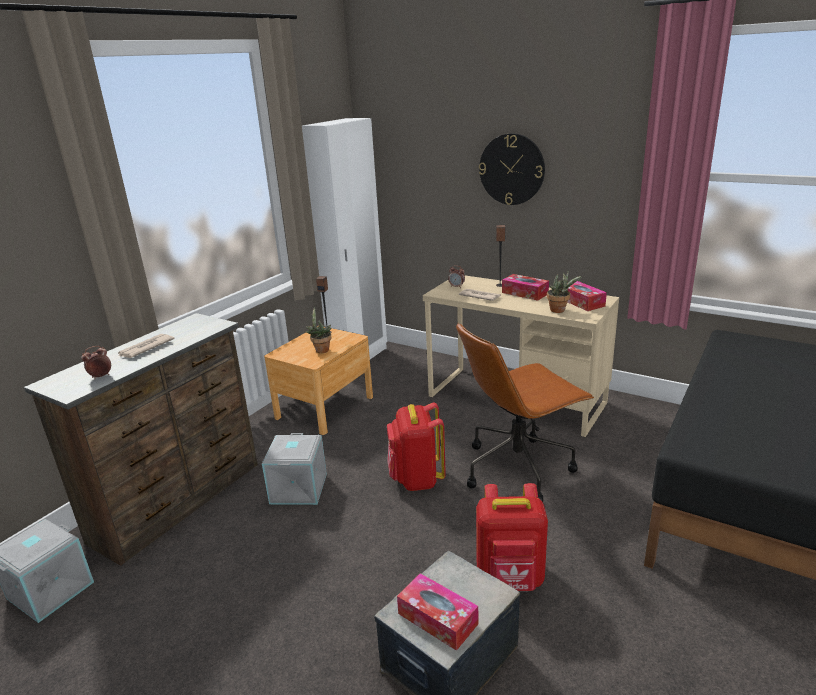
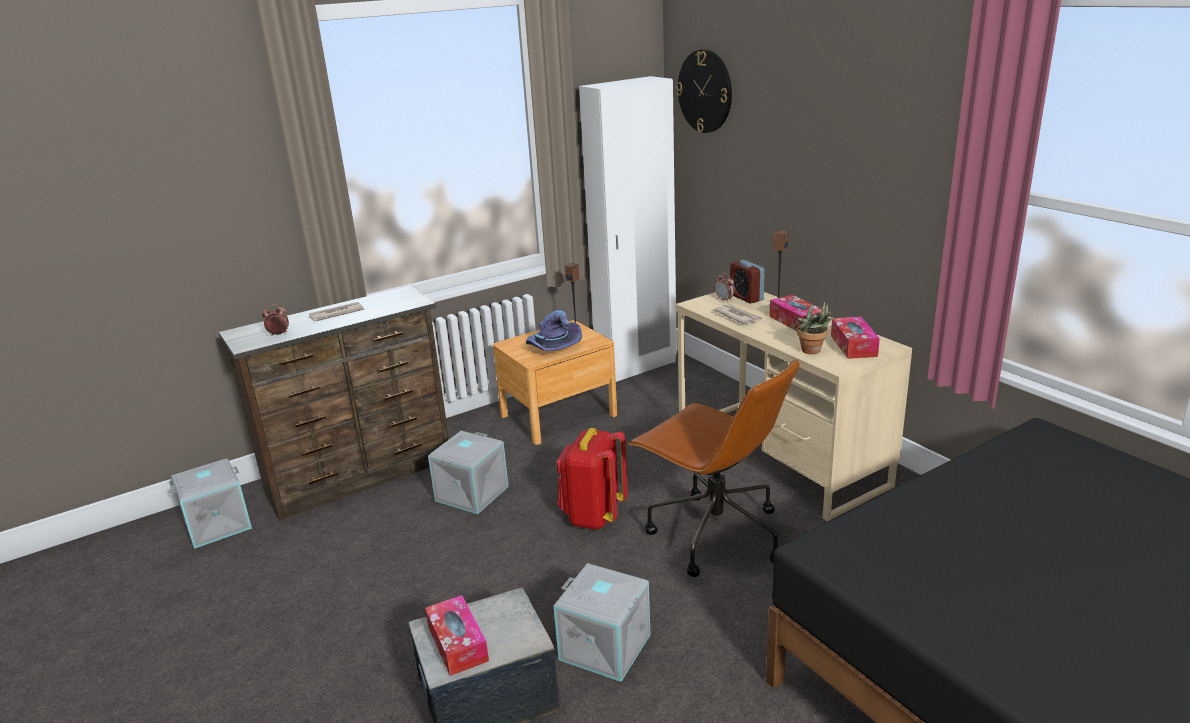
camera: 25 degrees right, 0 degrees up
potted plant [304,307,331,353] -> purple hat [526,310,582,351]
brown office chair [456,323,594,502] -> brown office chair turned 135 degrees counterclockwise [628,358,799,577]
red backpack [476,483,548,591] -> grey storage box [554,563,651,682]
wall clock [479,133,545,205] -> wall clock moved to [676,49,732,133]
none -> alarm clock [730,260,765,303]

